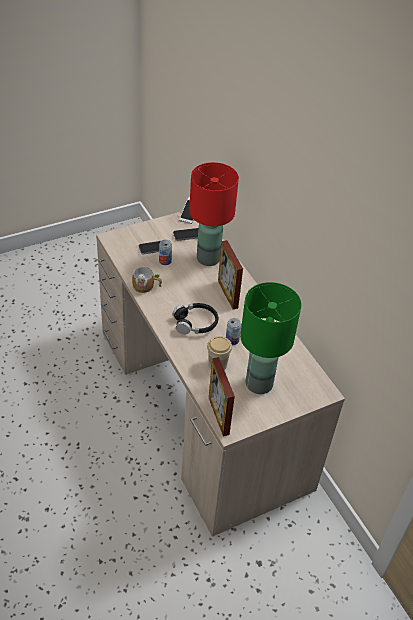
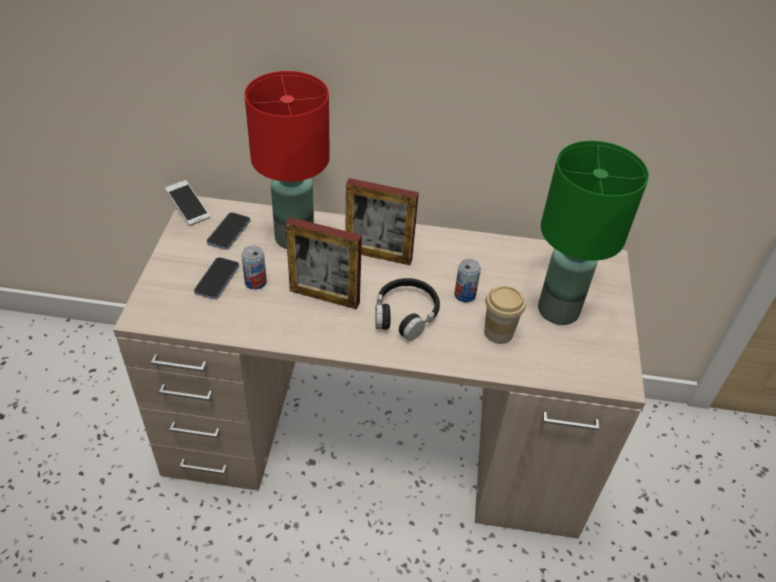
camera: 55 degrees left, 0 degrees up
mug [132,267,162,293] -> none
picture frame [209,357,235,436] -> picture frame moved to [286,217,362,309]

